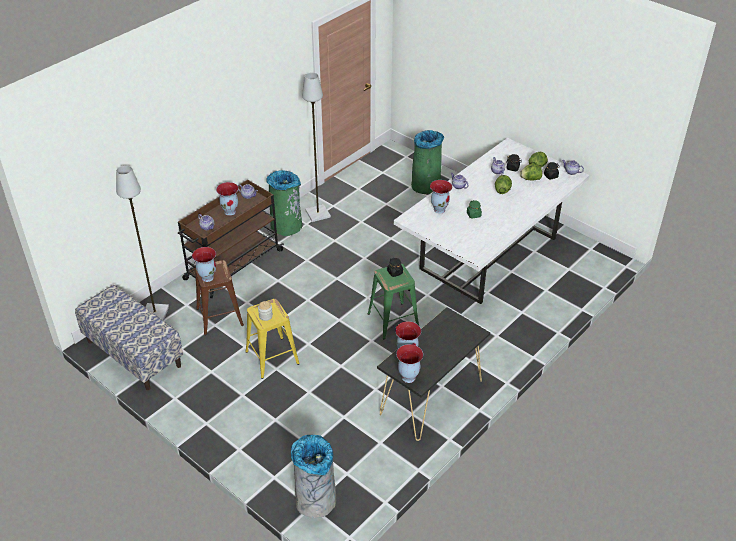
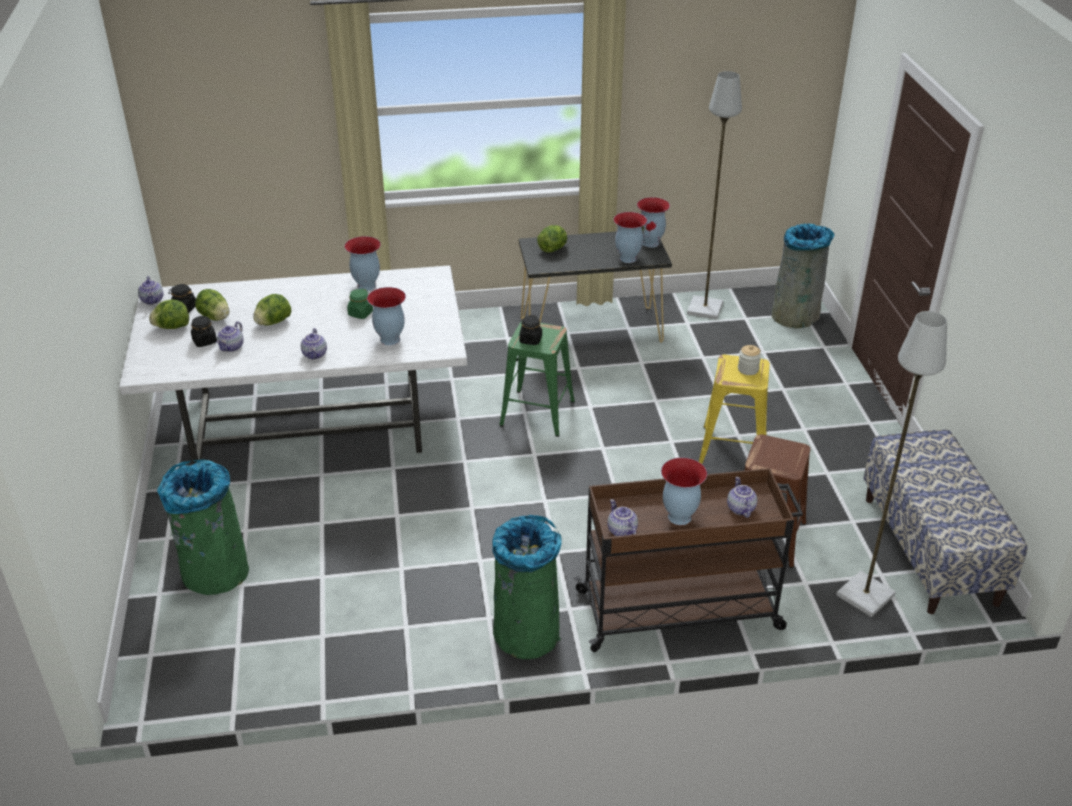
camera: 140 degrees left, 5 degrees down
vase [192,247,216,282] -> vase moved to [344,236,381,291]
grey floor lamp [302,72,331,222] -> grey floor lamp moved to [687,71,742,319]
none -> lettuce [537,225,567,253]

